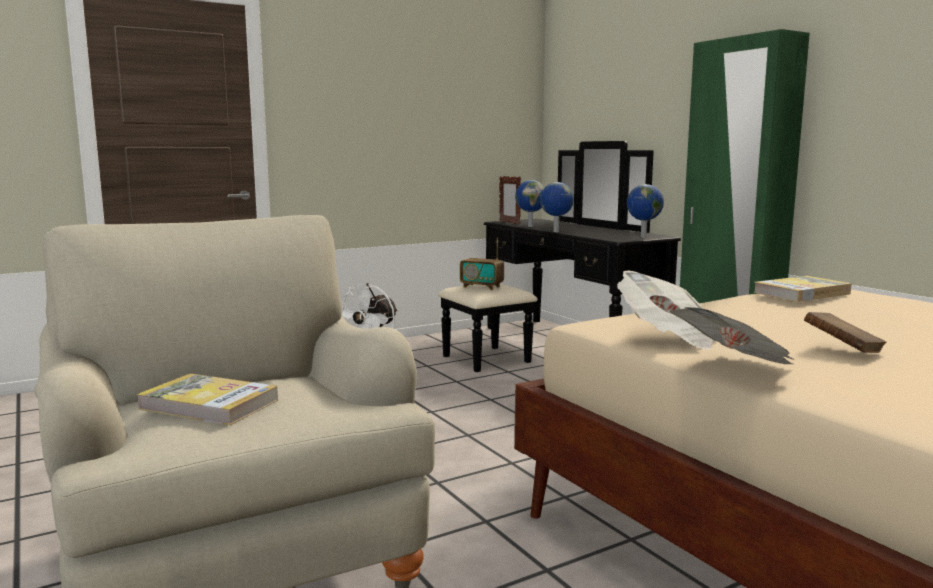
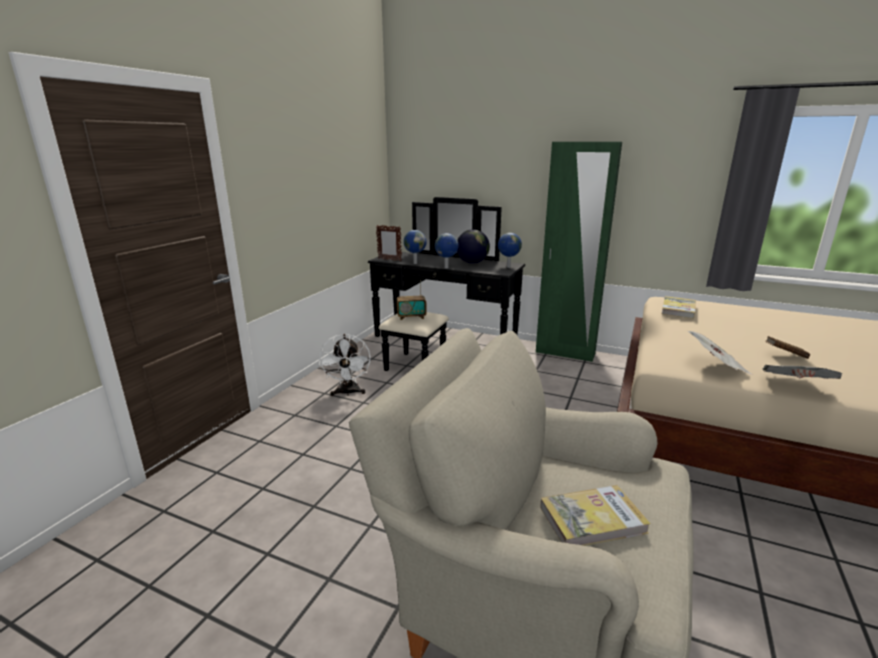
camera: 35 degrees left, 10 degrees up
none -> globe [457,230,490,264]

